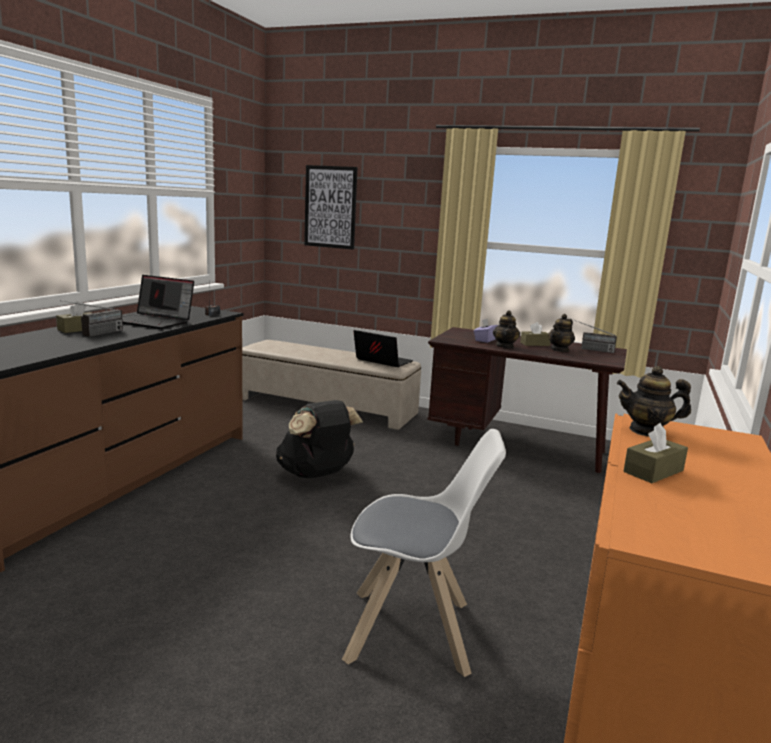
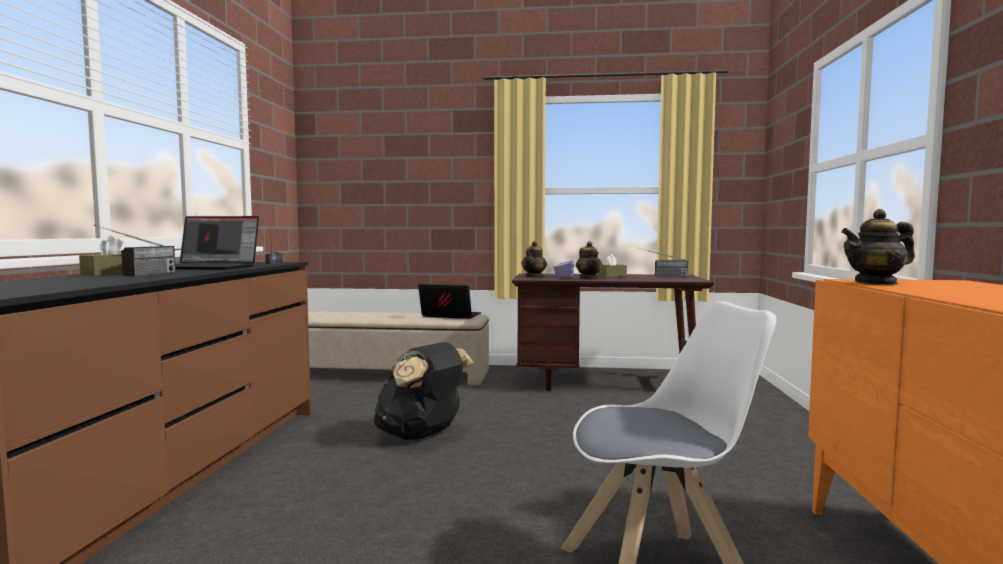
camera: 15 degrees left, 10 degrees down
picture [304,165,358,250] -> none
teapot [548,314,575,352] -> teapot moved to [521,241,547,278]
brown tissue box [624,423,688,483] -> none

